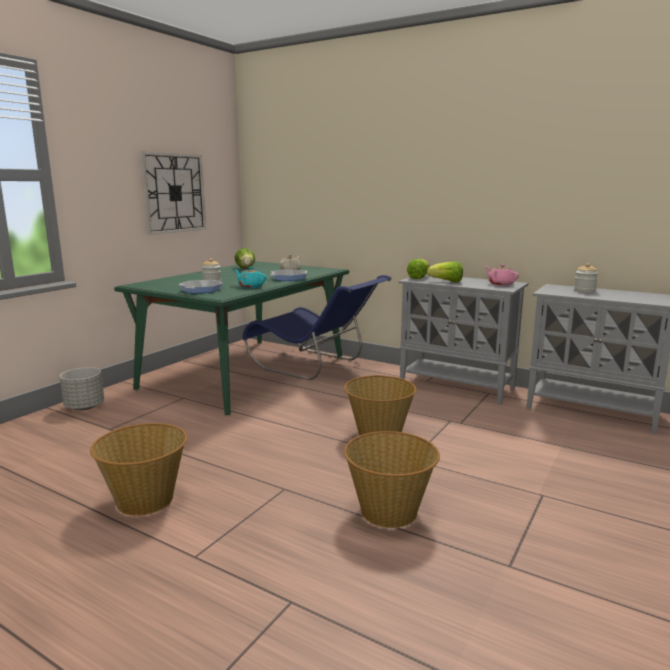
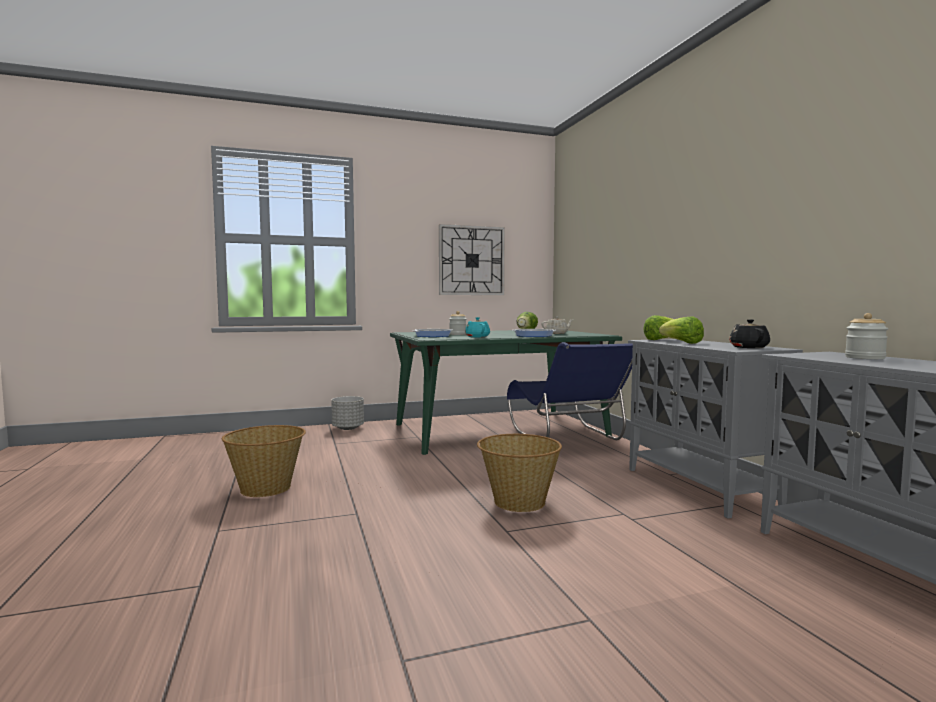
camera: 40 degrees right, 10 degrees down
basket [344,431,440,528] -> none
pink teapot [485,264,519,286] -> black teapot [729,319,770,348]

